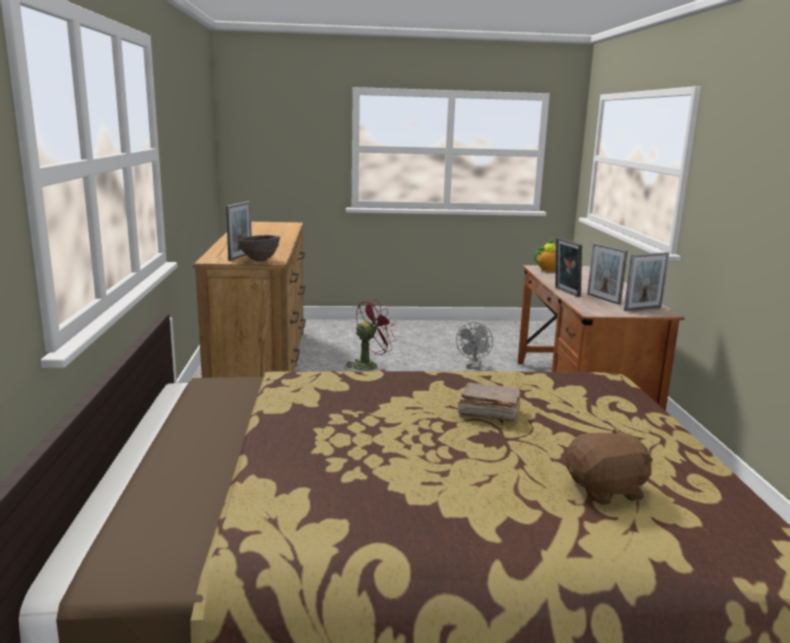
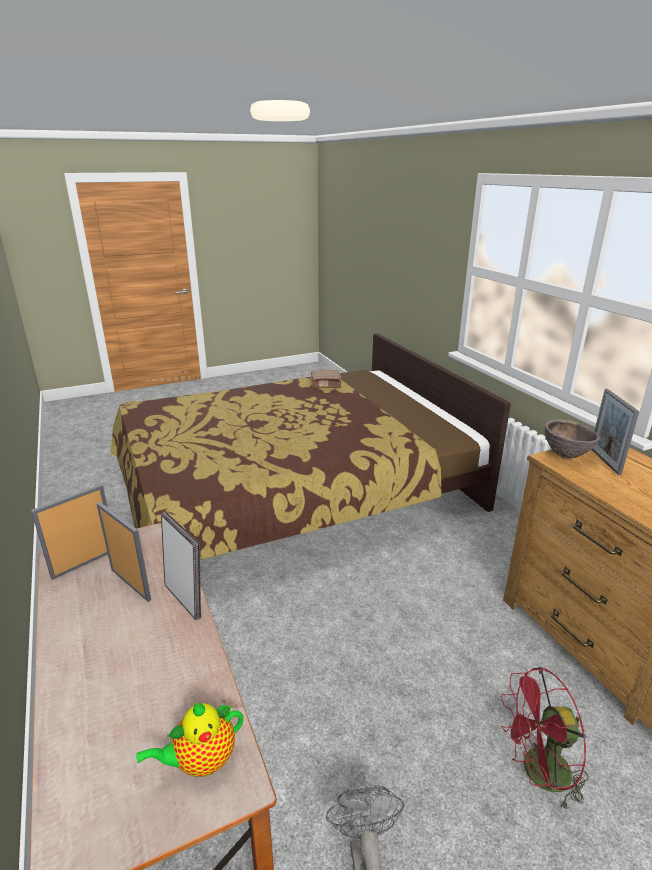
camera: 160 degrees right, 10 degrees up
red fan [344,300,397,371] -> red fan turned 45 degrees clockwise [501,667,588,812]
brown book [458,382,521,421] -> brown book moved to [311,370,342,388]
brown plush toy [566,428,653,505] -> none

